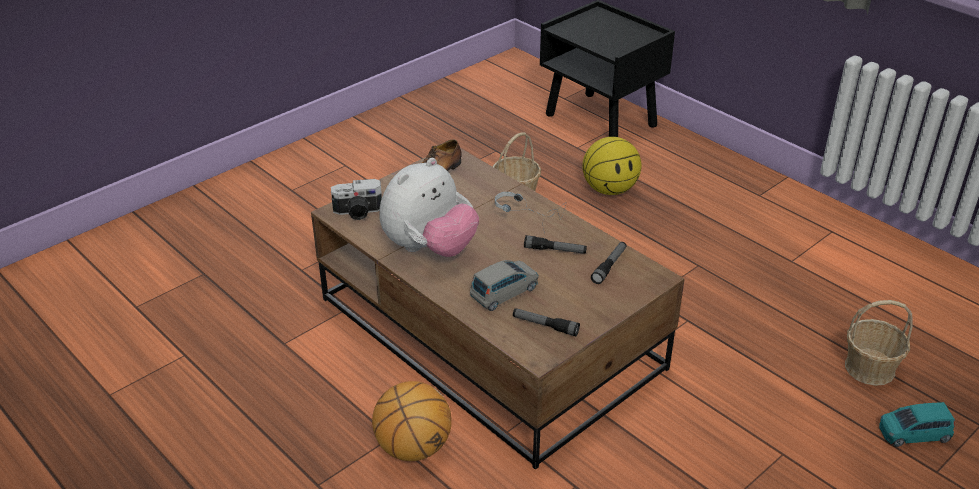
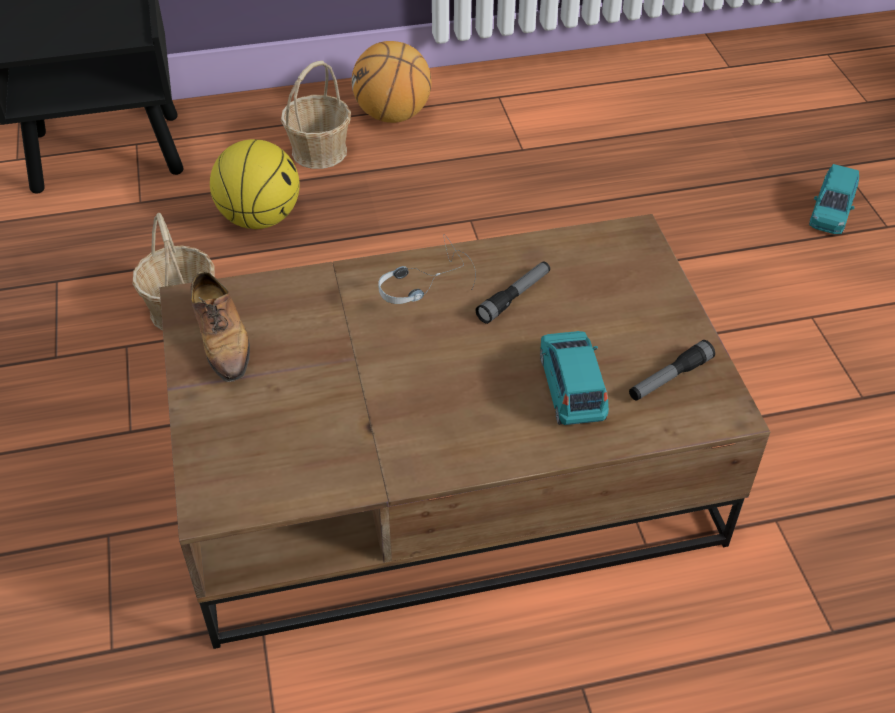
camera: 60 degrees left, 10 degrees up
camera [331,179,382,220] -> none
basketball [372,381,452,461] -> basketball moved to [352,41,431,123]
plush toy [379,158,479,257] -> none
grey toy car [470,260,539,311] -> turquoise toy car [540,331,609,425]
flashlight [591,242,627,284] -> none
basket [845,300,913,386] -> basket moved to [281,61,351,169]

